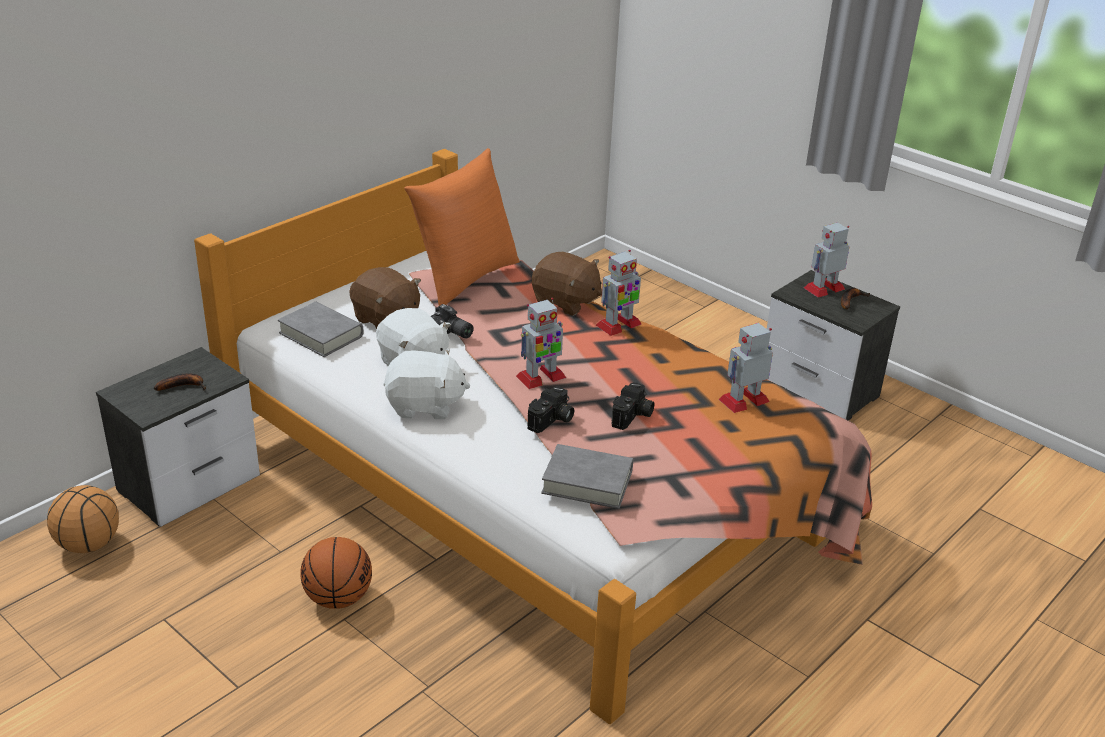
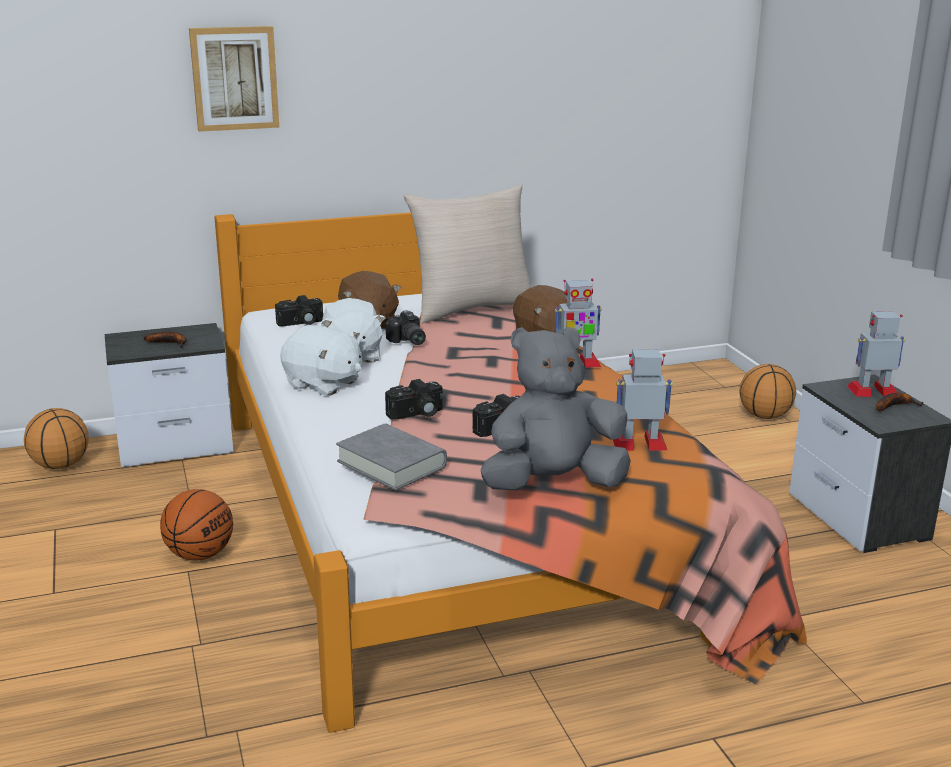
camera: 30 degrees right, 10 degrees down
grey book [278,301,363,357] -> camera [275,295,323,326]
orange pillow [404,148,520,306] -> beige pillow [404,184,532,324]
toy robot [516,298,566,389] -> none
none -> picture [189,26,279,132]
none -> grey plush toy [480,327,631,491]
none -> basketball [739,364,796,419]

